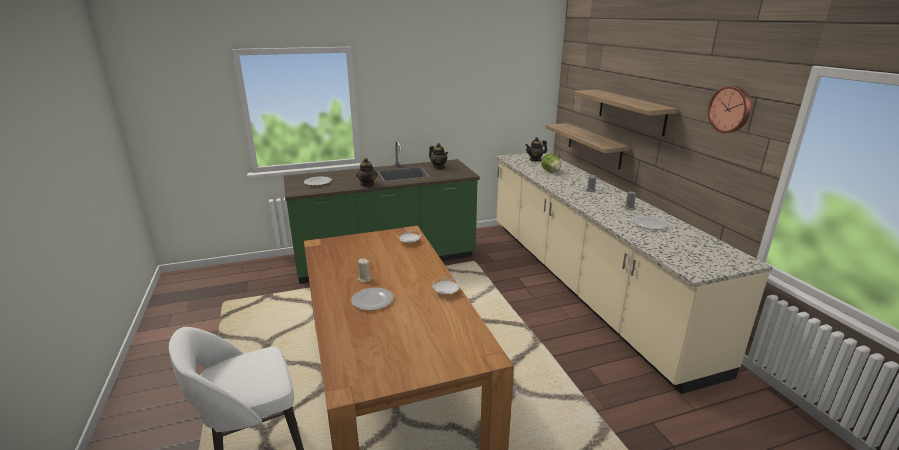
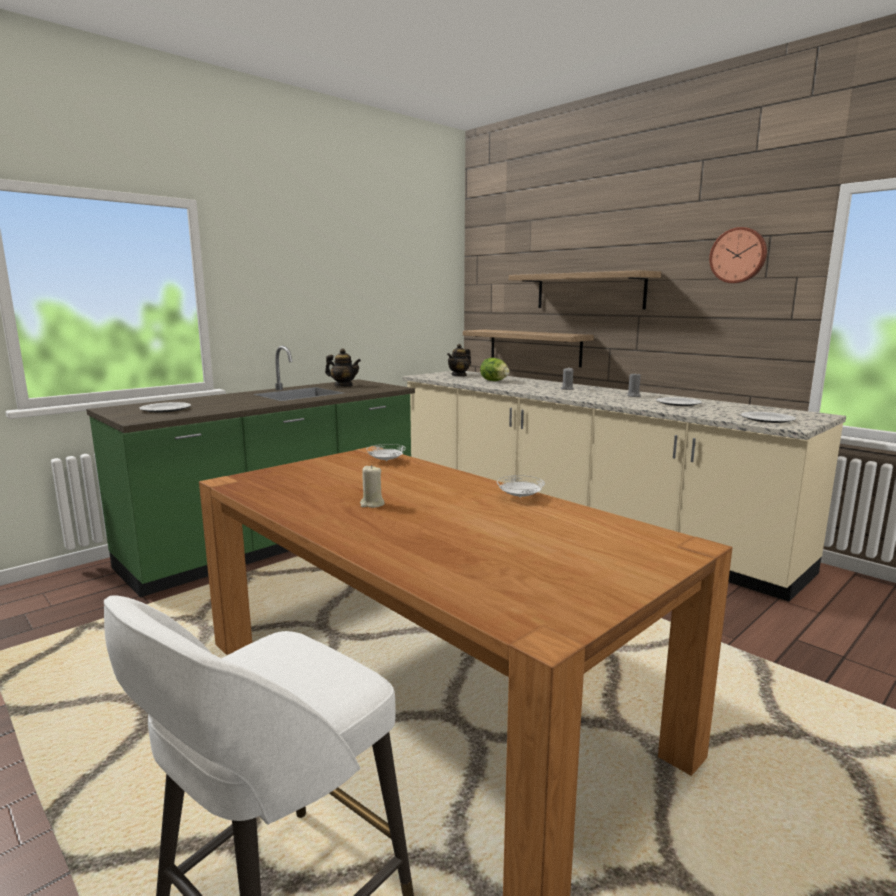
camera: 25 degrees left, 10 degrees down
plate [351,288,393,310] -> plate moved to [741,412,796,423]
teapot [356,158,377,186] -> none

